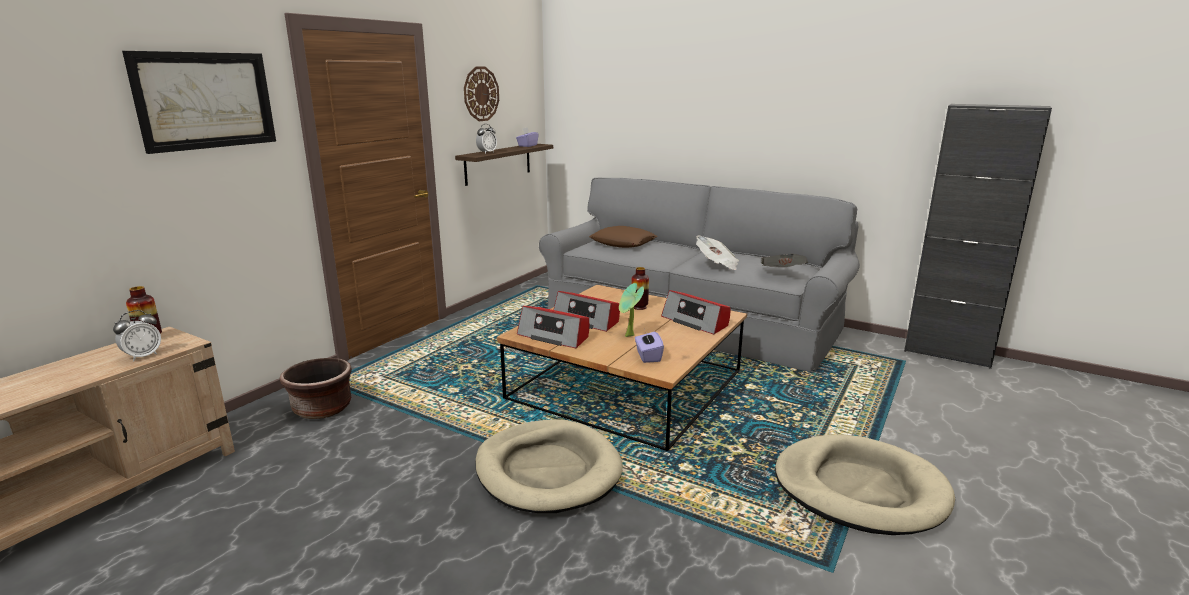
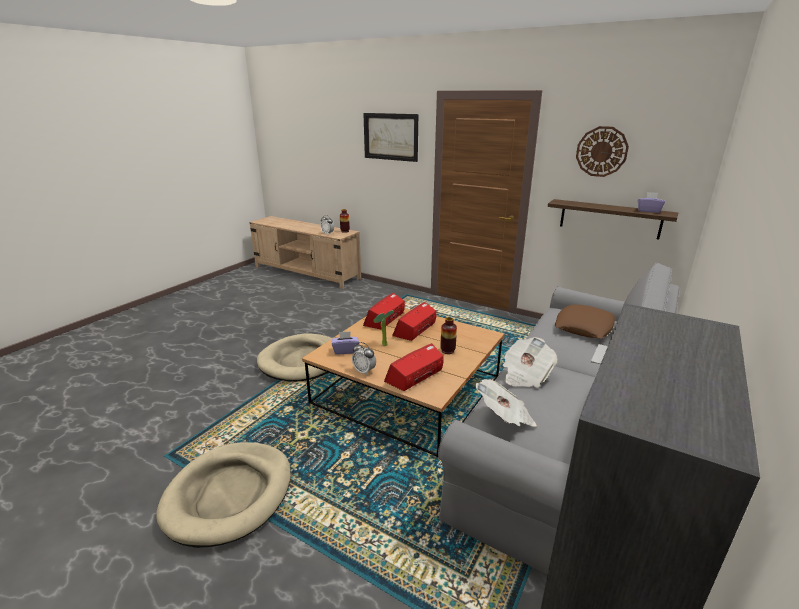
camera: 90 degrees right, 5 degrees up
brown planter [280,358,352,419] -> none
alarm clock [476,124,497,154] -> alarm clock moved to [352,342,376,375]

